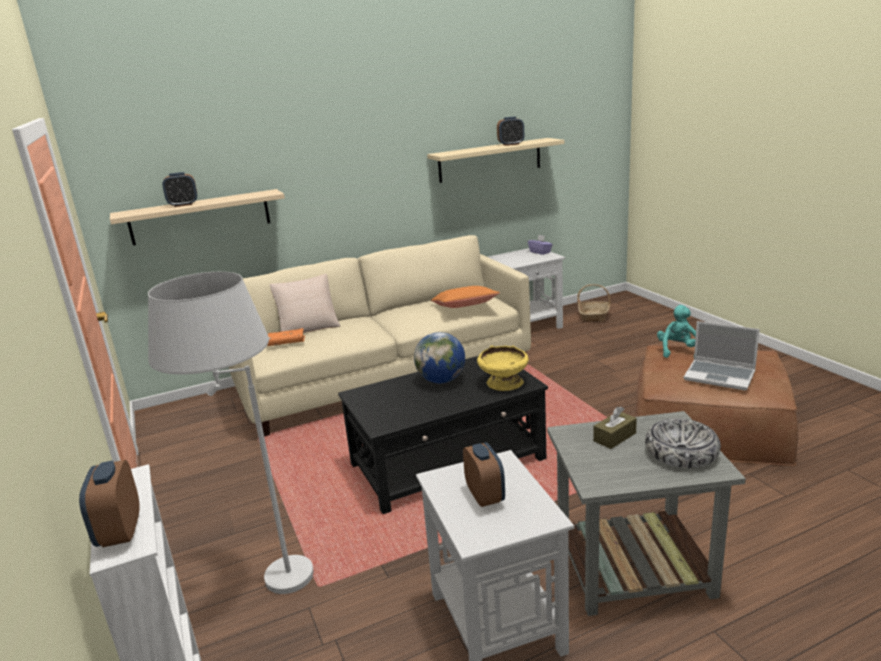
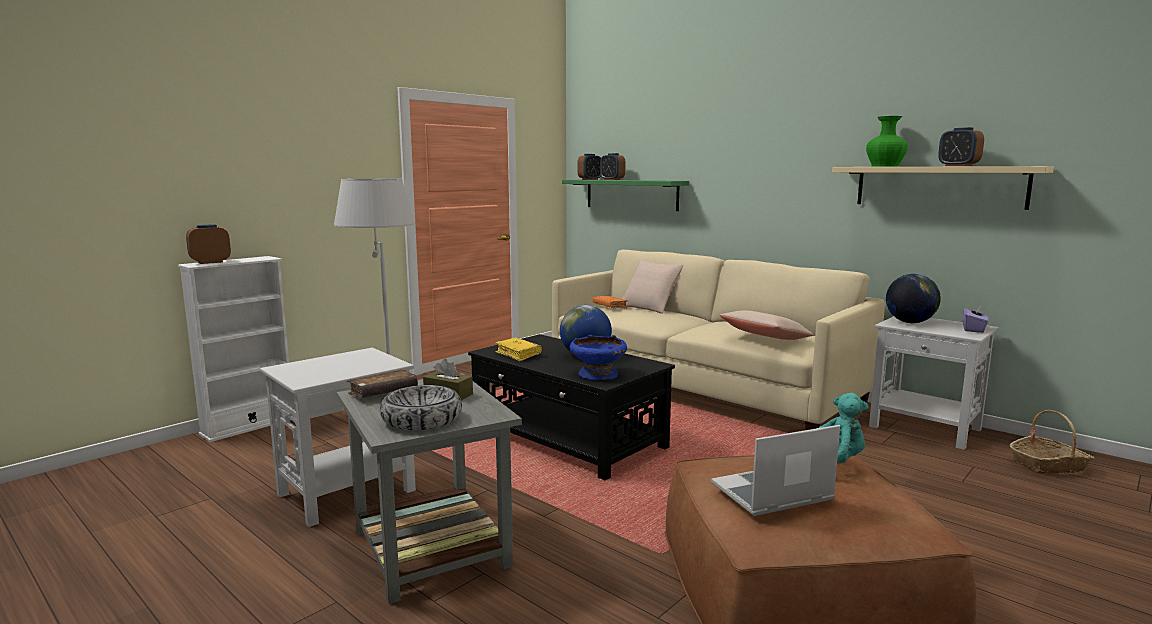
camera: 65 degrees right, 10 degrees down
beige shelf [110,189,285,245] -> green shelf [562,180,689,211]
orange pillow [431,286,500,308] -> beige pillow [720,310,814,340]
alarm clock [463,442,505,507] -> alarm clock moved to [577,154,601,180]
yellow bowl [477,345,529,391] -> blue bowl [570,335,627,380]
laptop [684,321,760,391] -> laptop turned 60 degrees clockwise [711,425,840,516]
none -> brown book [347,369,418,398]
none -> yellow book [495,338,542,361]
none -> green vase [866,116,908,167]
none -> globe [886,274,941,323]

